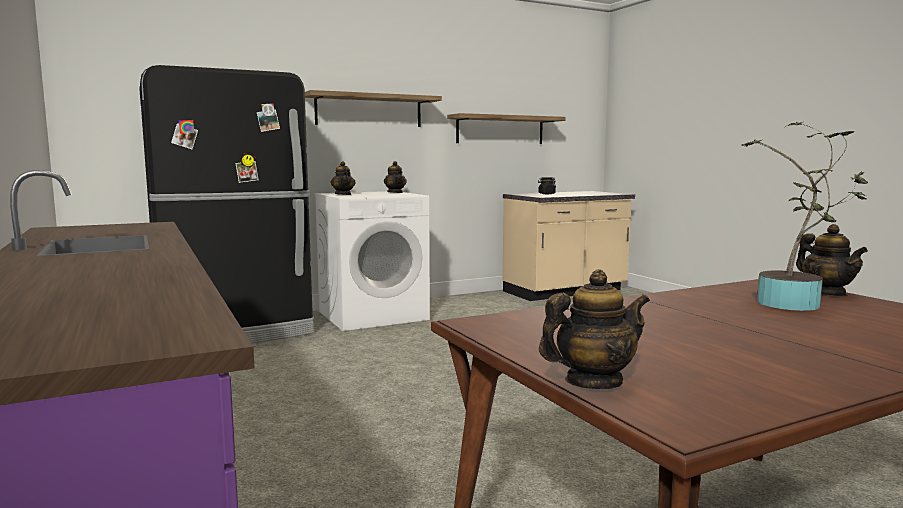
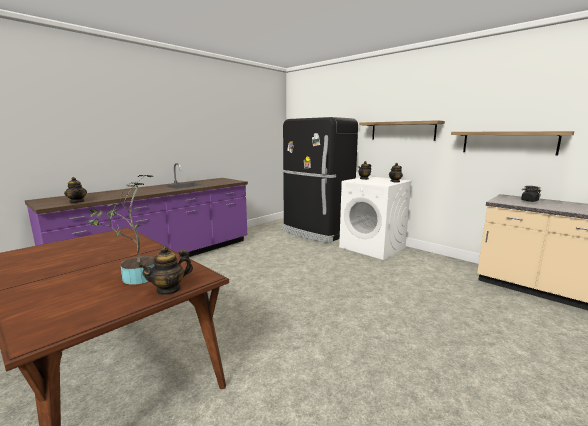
camera: 70 degrees right, 5 degrees up
teapot [539,269,650,389] -> teapot moved to [64,177,87,203]

